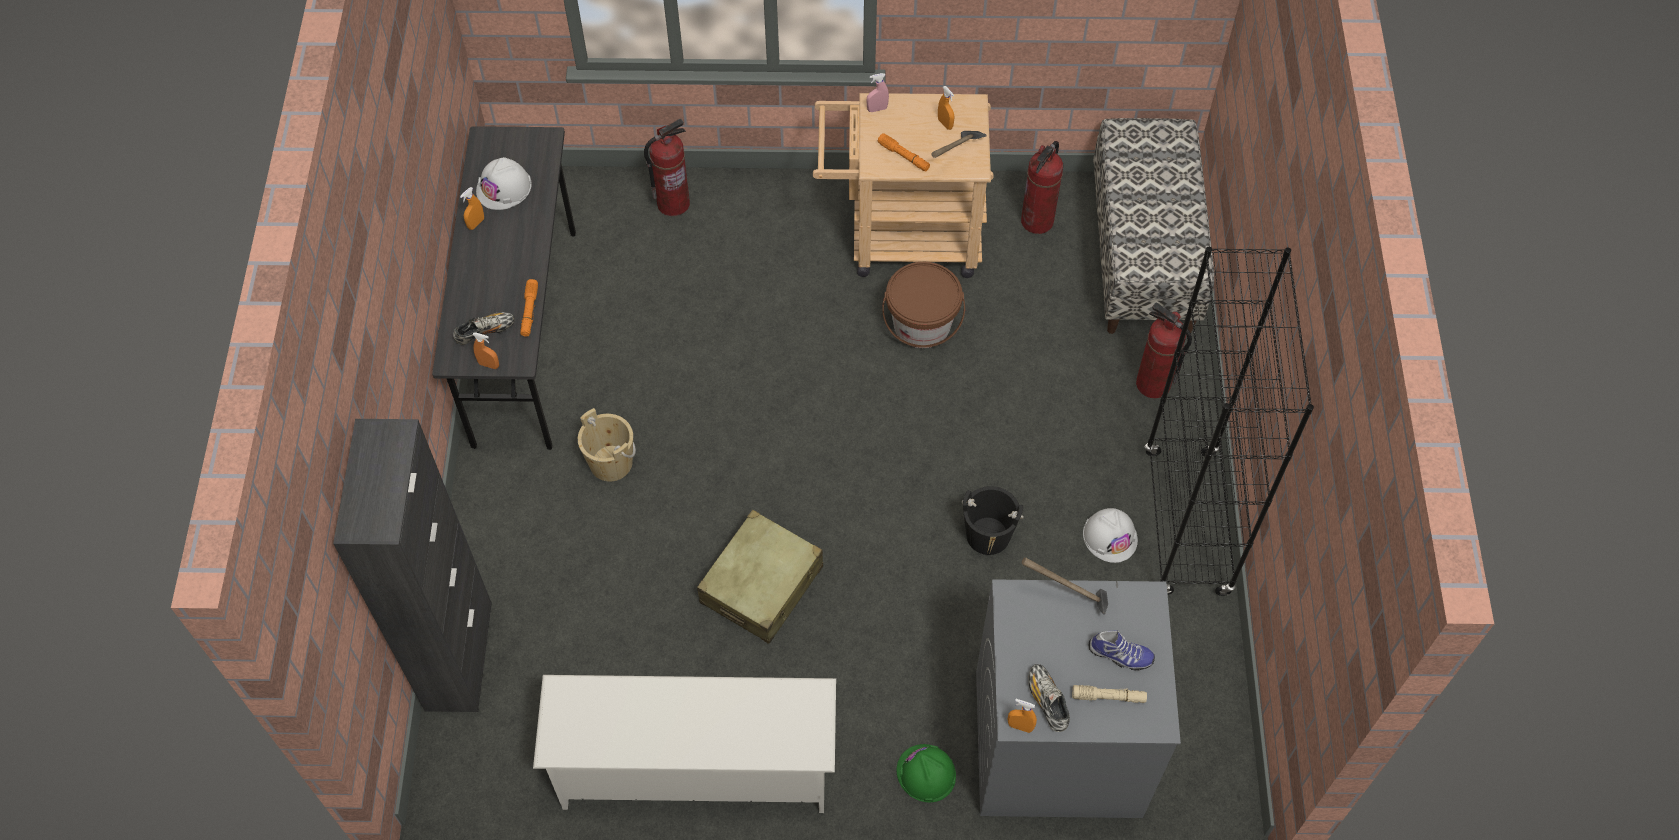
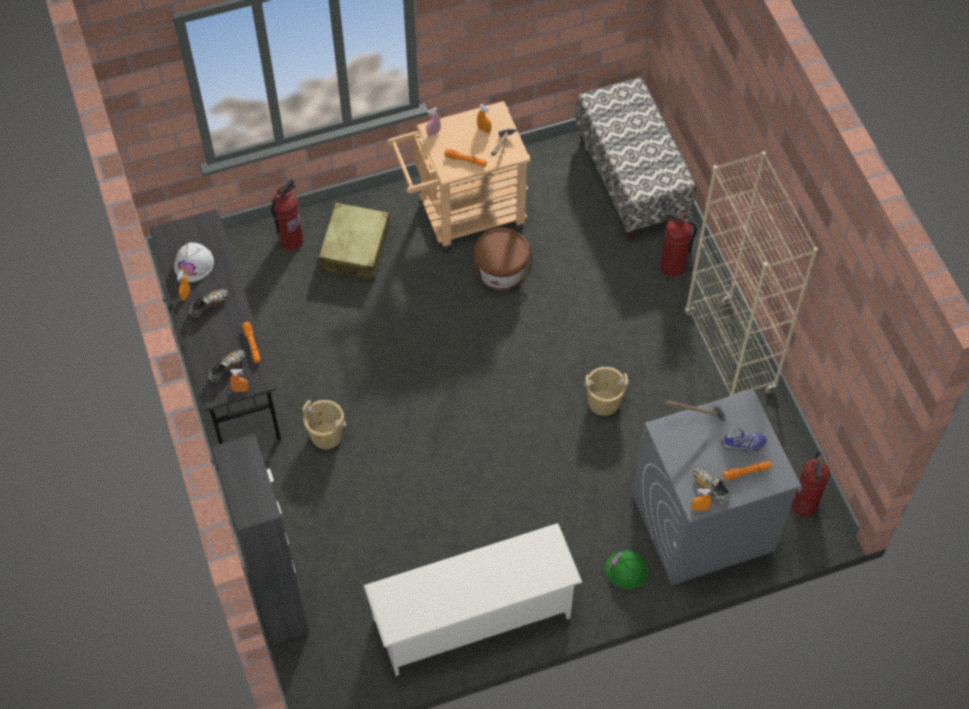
camera: 20 degrees left, 0 degrees up
beige suitcase [697,510,823,644] -> beige suitcase moved to [319,203,390,281]
black bucket [962,486,1024,555] -> beige bucket [584,367,629,416]
fire extinguisher [1021,141,1063,234] -> fire extinguisher moved to [791,451,830,516]
beige flashlight [1072,685,1147,703] -> orange flashlight [723,461,771,480]
white hard hat [1083,508,1138,563] -> none
black bookcase [1144,247,1314,596] -> beige bookcase [684,151,818,396]
none -> shoe [188,289,229,317]

